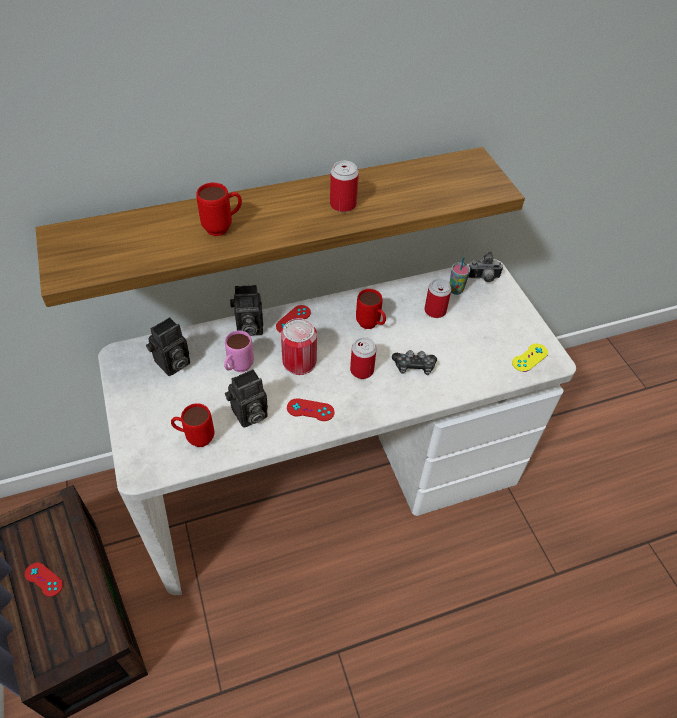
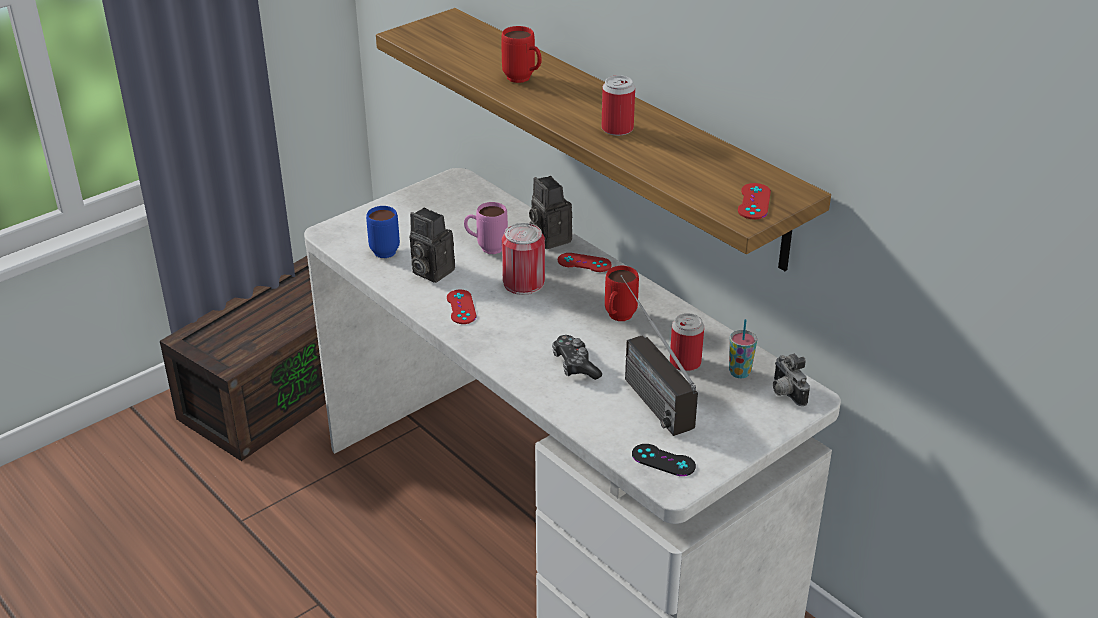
camera: 70 degrees right, 15 degrees down
red game controller [25,562,63,597] -> red game controller moved to [738,183,771,219]
camera [146,317,190,376] -> none
red mug [171,403,214,447] -> blue mug [366,206,400,258]
can [350,337,377,379] -> none
yellow game controller [512,343,548,372] -> black game controller [632,444,696,476]
none -> radio [620,275,698,436]

